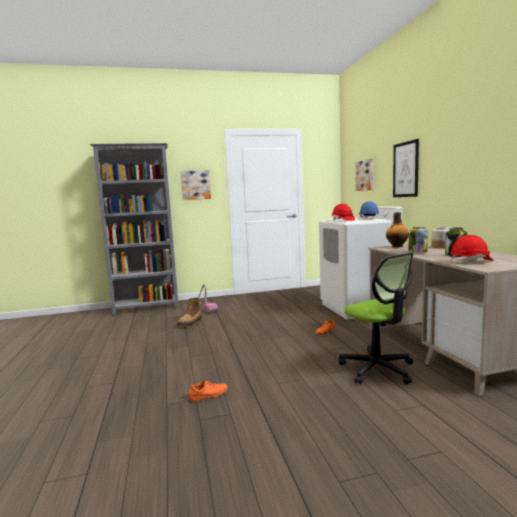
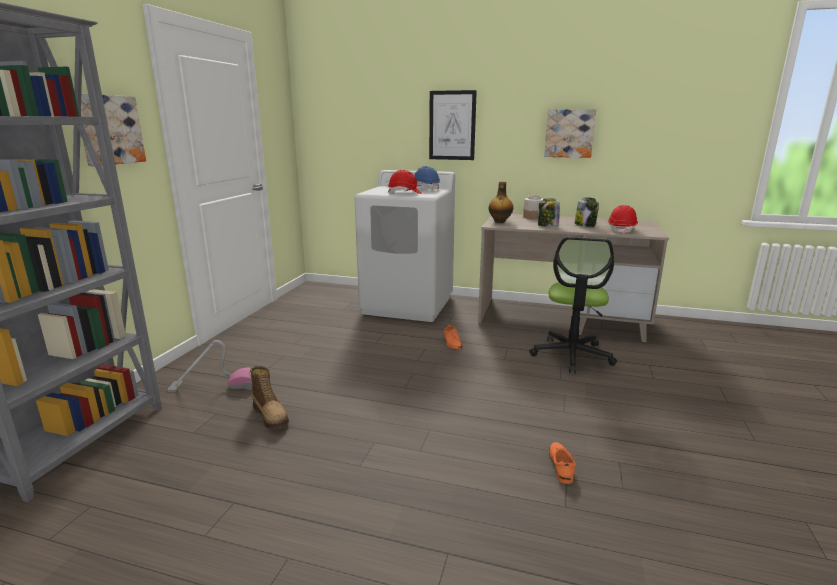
camera: 60 degrees left, 10 degrees up
office chair [339,252,414,385] -> office chair turned 105 degrees clockwise [529,237,617,373]
picture [355,159,374,191] -> picture moved to [544,109,596,158]

